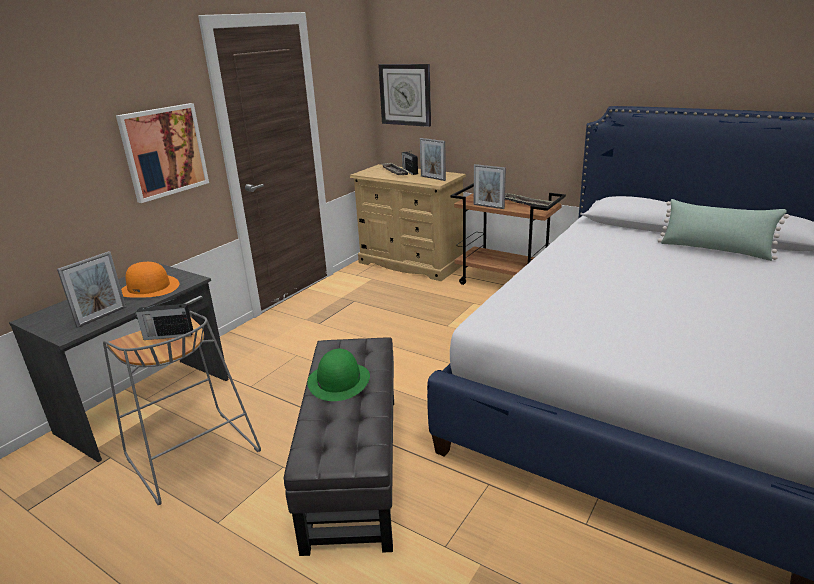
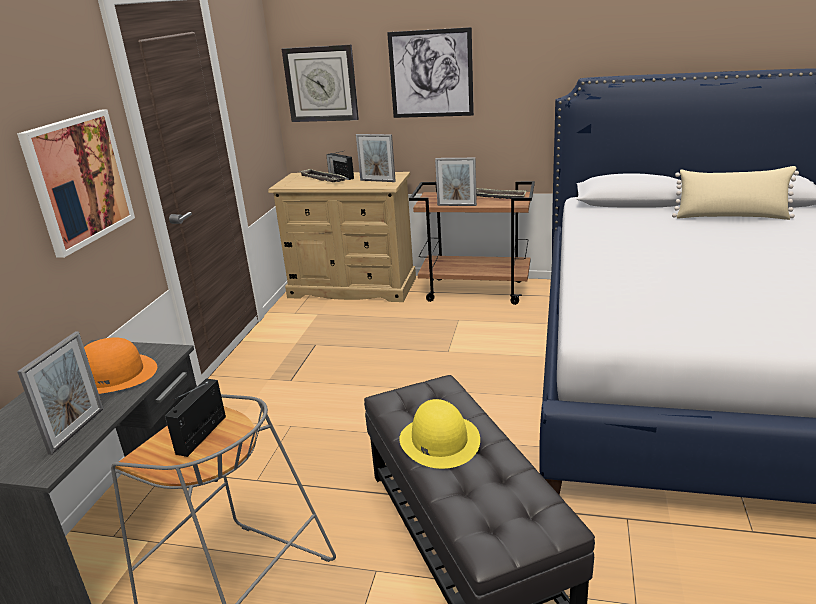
camera: 20 degrees left, 0 degrees up
radio [135,298,193,340] -> radio turned 135 degrees clockwise [165,378,226,457]
green hat [307,349,370,401] -> yellow hat [399,399,480,469]
green pillow [657,199,789,261] -> beige pillow [672,166,799,220]
none -> picture [387,27,474,118]

